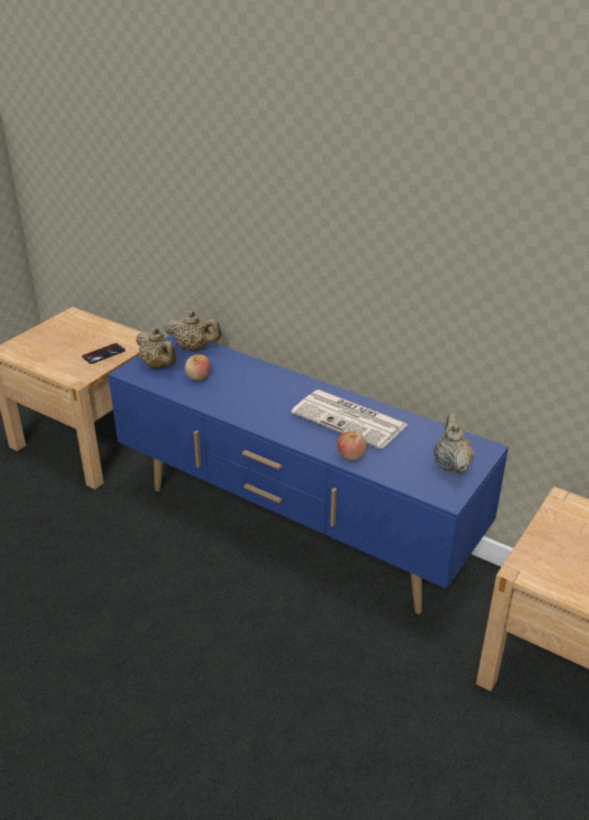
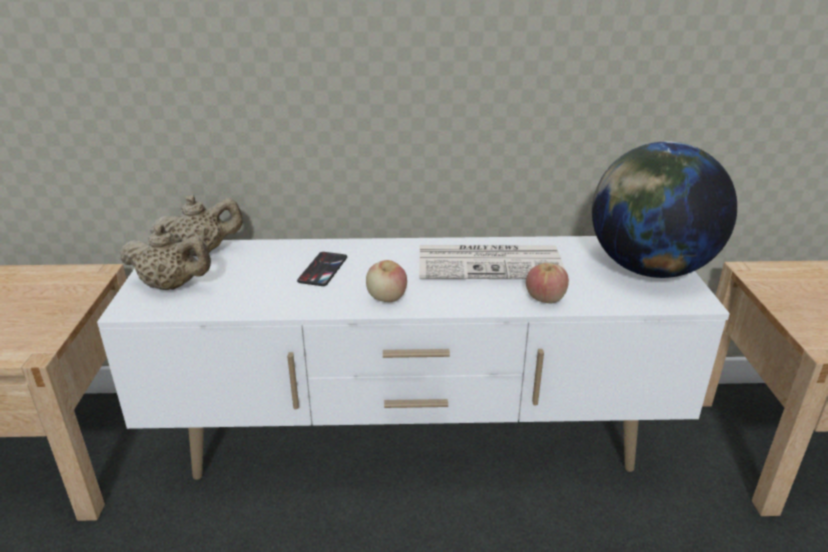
camera: 35 degrees left, 5 degrees down
phone [82,343,125,364] -> phone moved to [297,252,347,286]
blue tv stand [108,334,509,614] -> white tv stand [97,236,730,480]
apple [185,354,211,381] -> apple moved to [366,260,407,302]
beige teapot [433,413,475,474] -> globe [592,141,737,278]

